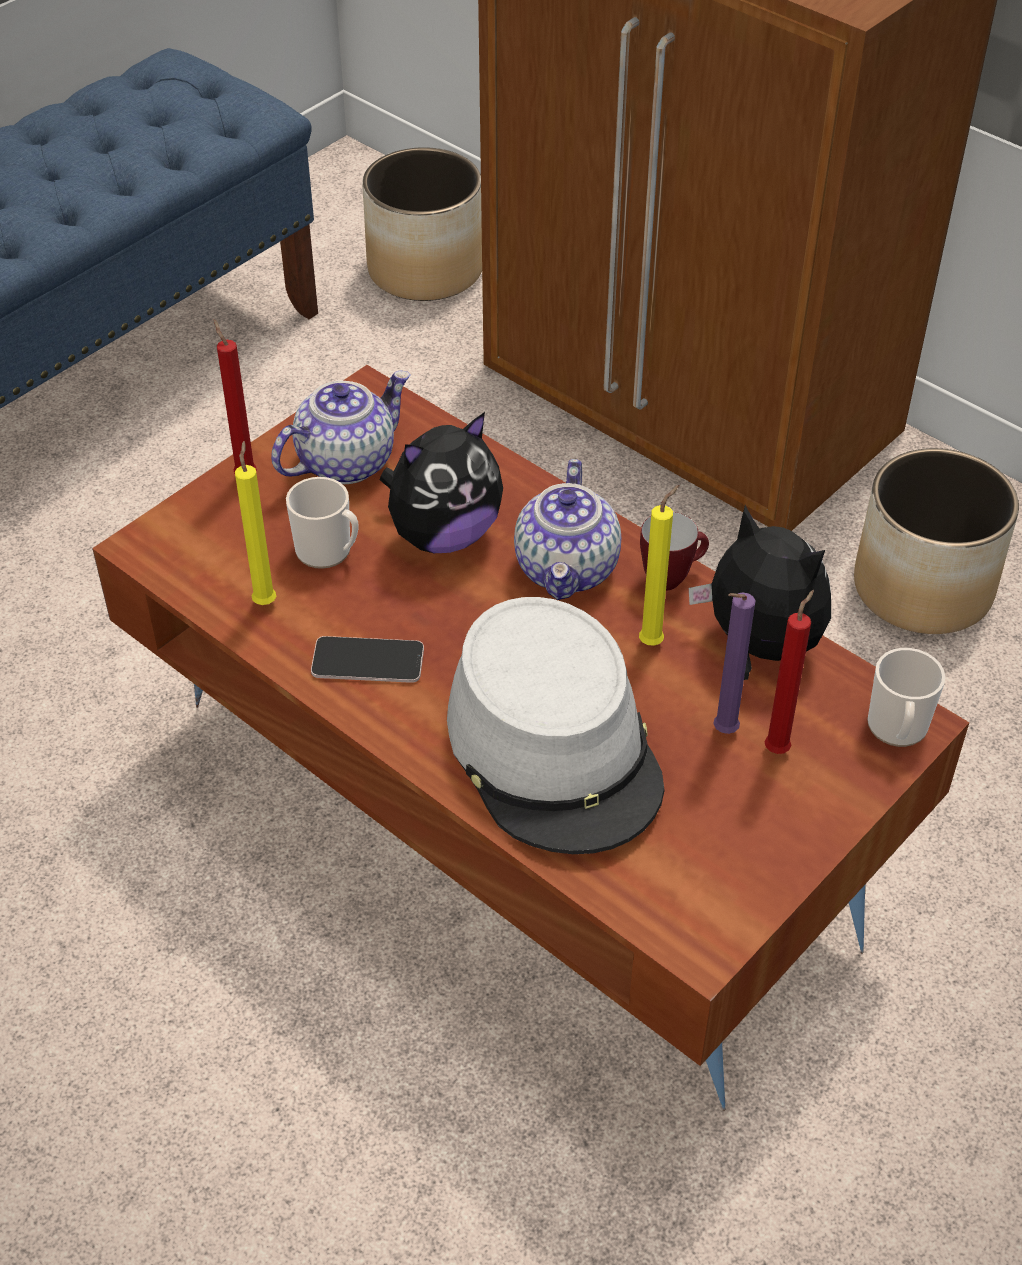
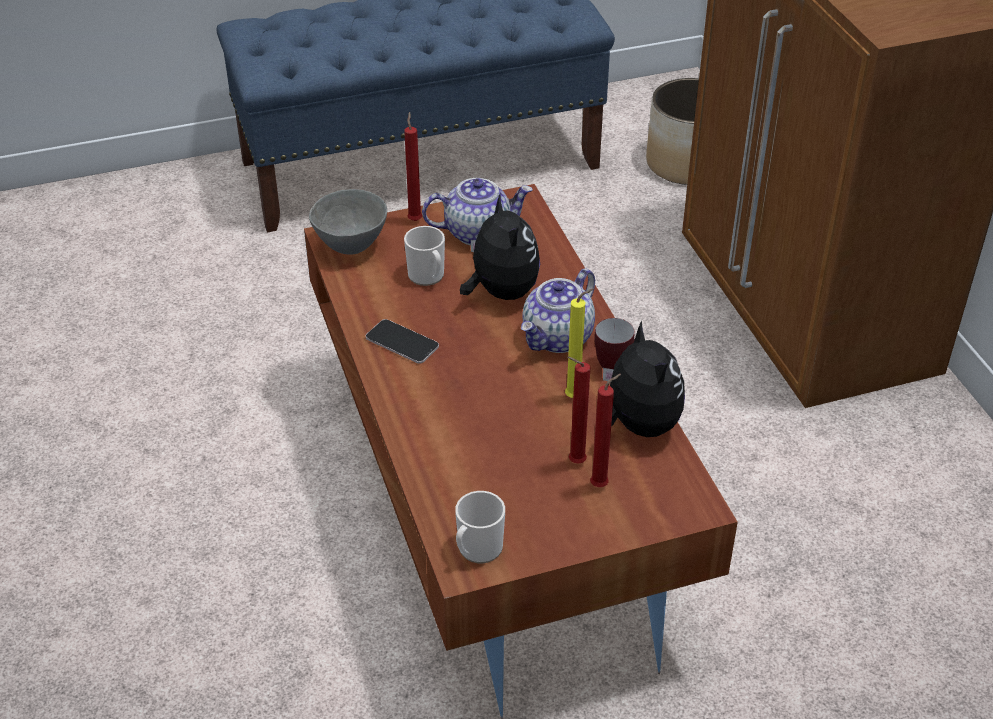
camera: 30 degrees right, 5 degrees down
yellow candle [235,441,276,605] -> none
plush toy [380,412,503,553] -> plush toy turned 105 degrees counterclockwise [460,195,540,300]
grey hat [447,597,665,854] -> none
purple candle [713,592,756,734] -> red candle [567,357,591,464]
planter [854,448,1019,634] -> none
mug [867,648,945,747] -> mug moved to [455,491,505,563]
none -> grey bowl [309,189,387,254]

